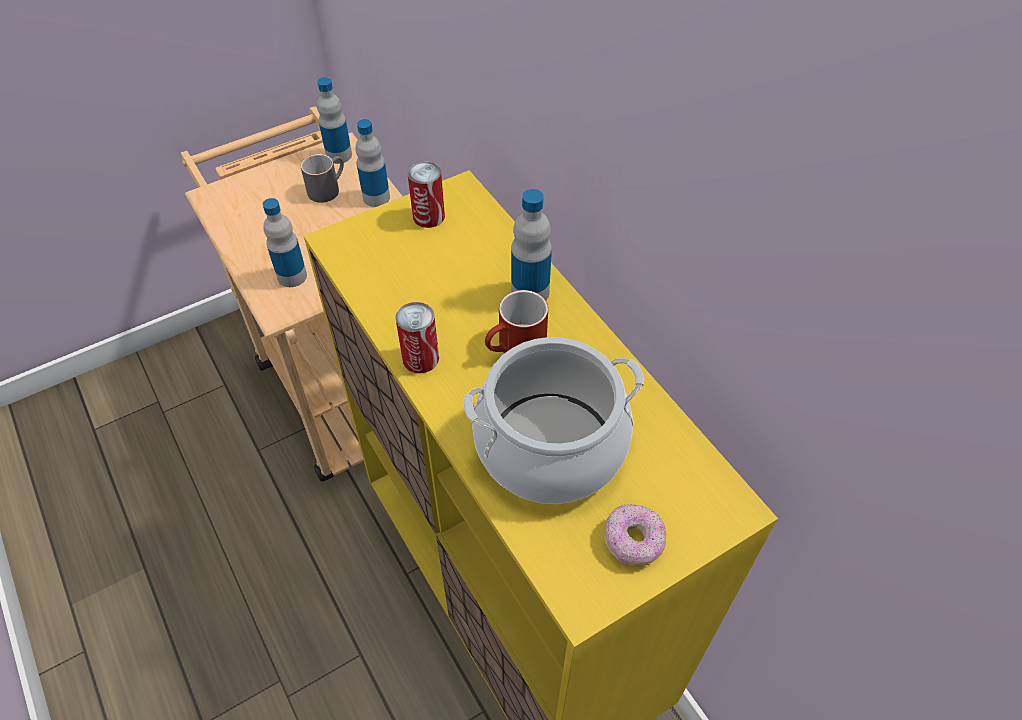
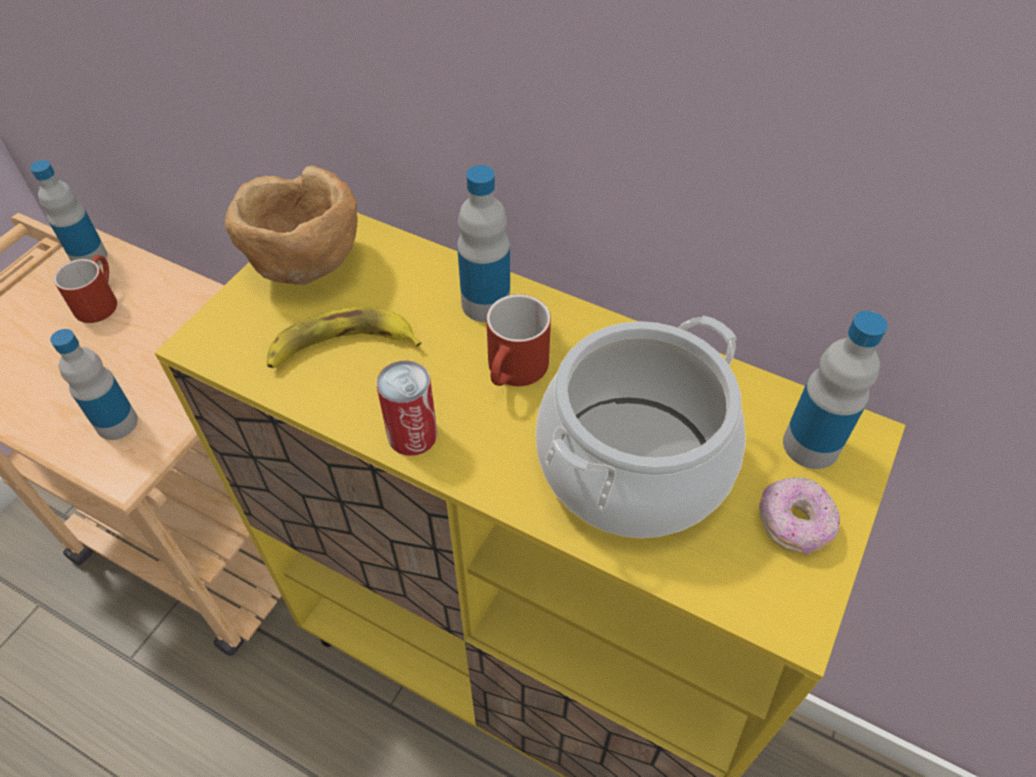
camera: 30 degrees left, 0 degrees up
grey mug [301,154,344,203] -> red mug [54,255,117,323]
bottle [355,119,390,207] -> bottle moved to [783,311,888,469]
can [408,162,445,228] -> brown bowl [225,166,358,285]
none -> banana [267,306,422,368]

